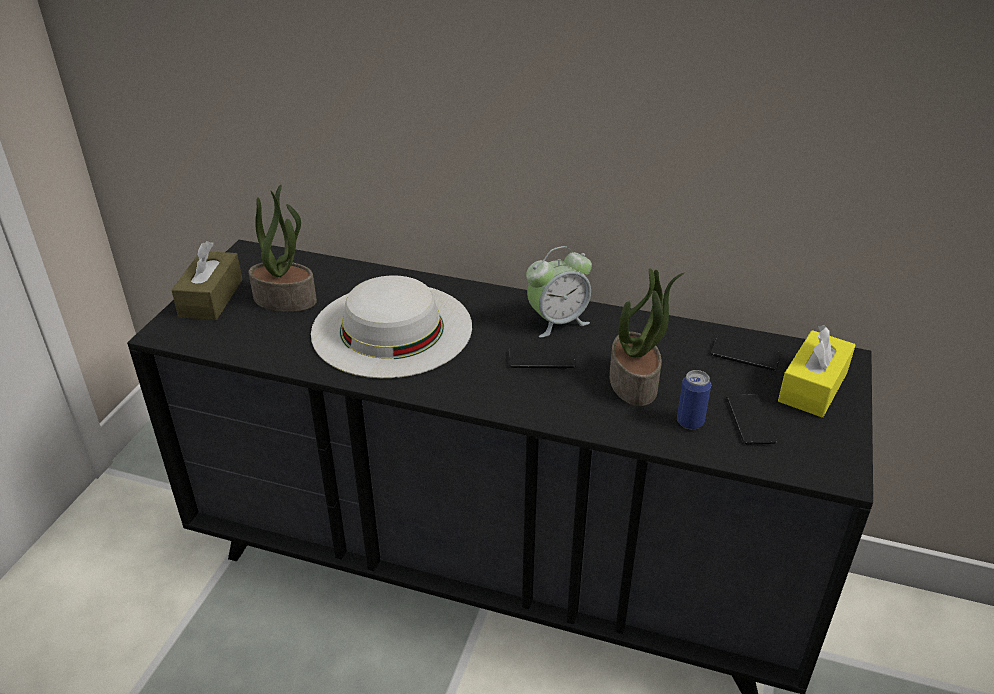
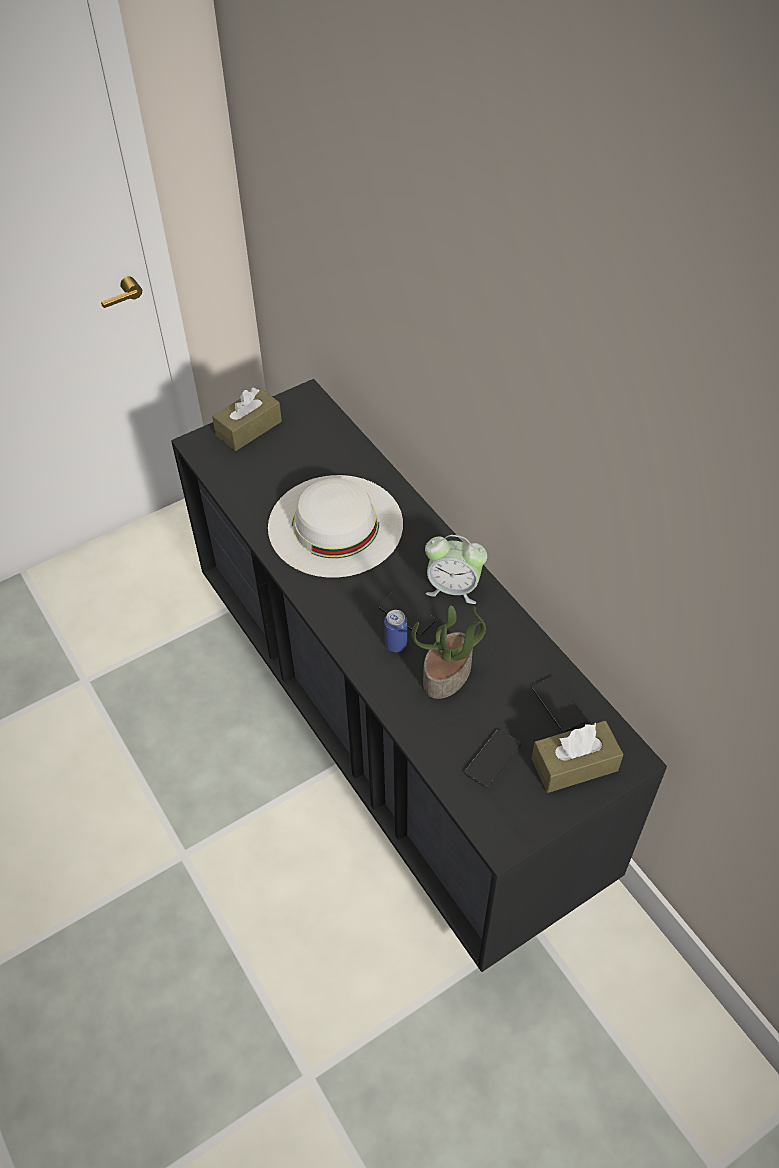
camera: 40 degrees right, 15 degrees up
potted plant [248,185,317,312] -> none
can [677,370,711,430] -> can moved to [384,610,407,652]
yellow tissue box [778,325,856,417] -> brown tissue box [531,721,623,793]

